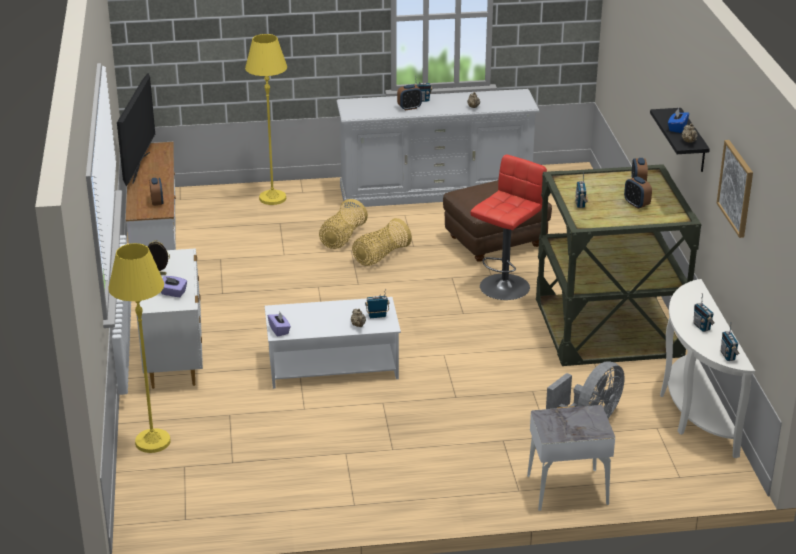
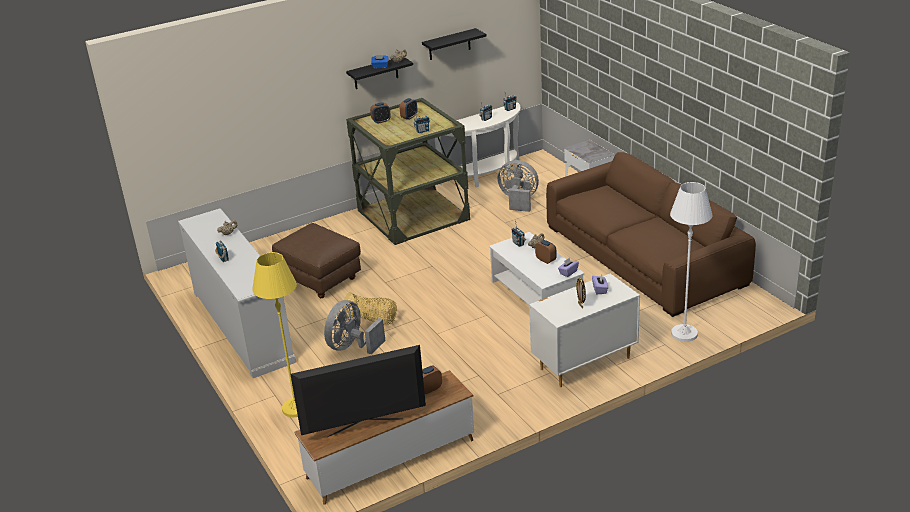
camera: 110 degrees left, 0 degrees up
yellow floor lamp [108,243,171,453] -> white floor lamp [670,182,713,342]
basket [319,199,368,249] -> grey fan [324,300,386,354]
alarm clock [397,85,422,111] -> alarm clock moved to [535,240,556,264]
red stool [470,155,547,300] -> none
picture [717,140,753,238] -> black shelf [422,28,487,60]
none -> brown sofa [546,152,756,317]

